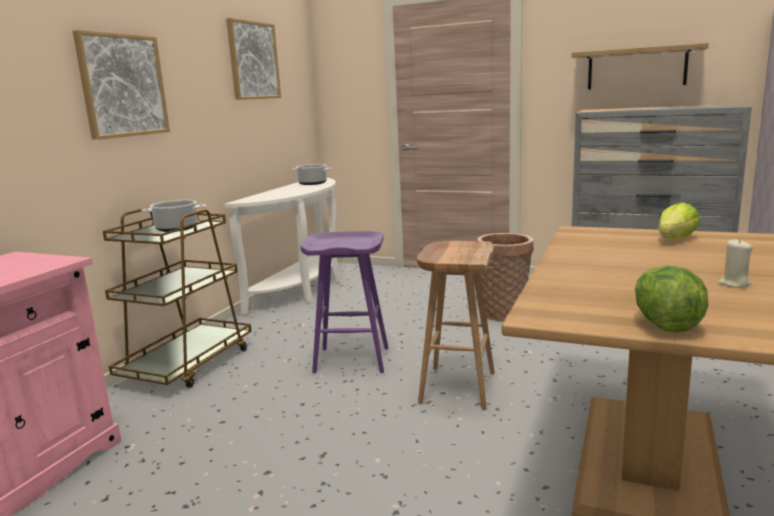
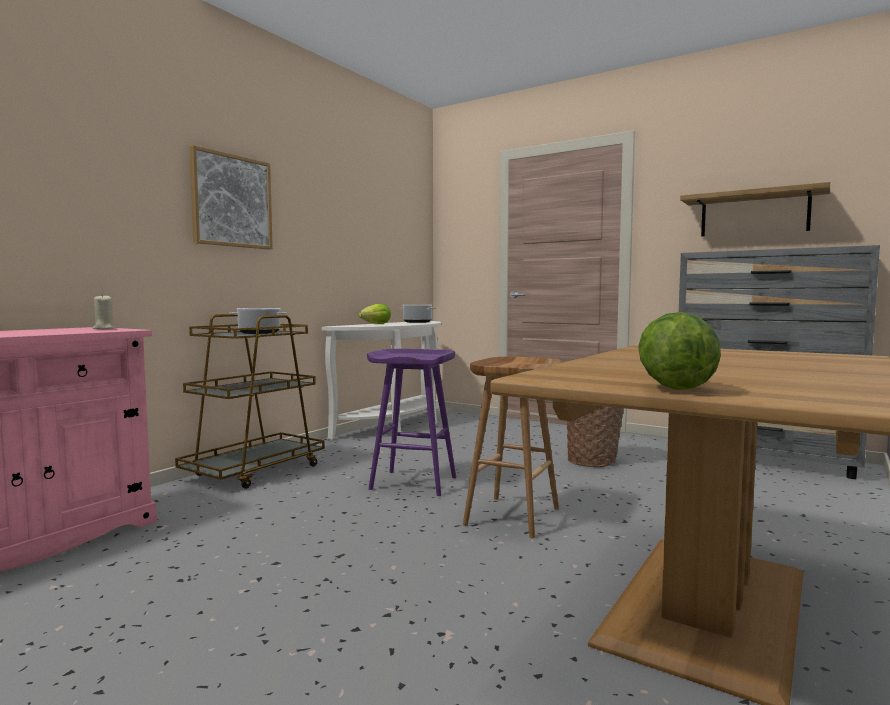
camera: 10 degrees right, 10 degrees down
picture [226,18,281,100] -> none
lettuce [658,202,700,239] -> lettuce moved to [359,304,391,324]
beige candle [718,239,753,288] -> beige candle moved to [93,294,116,329]

